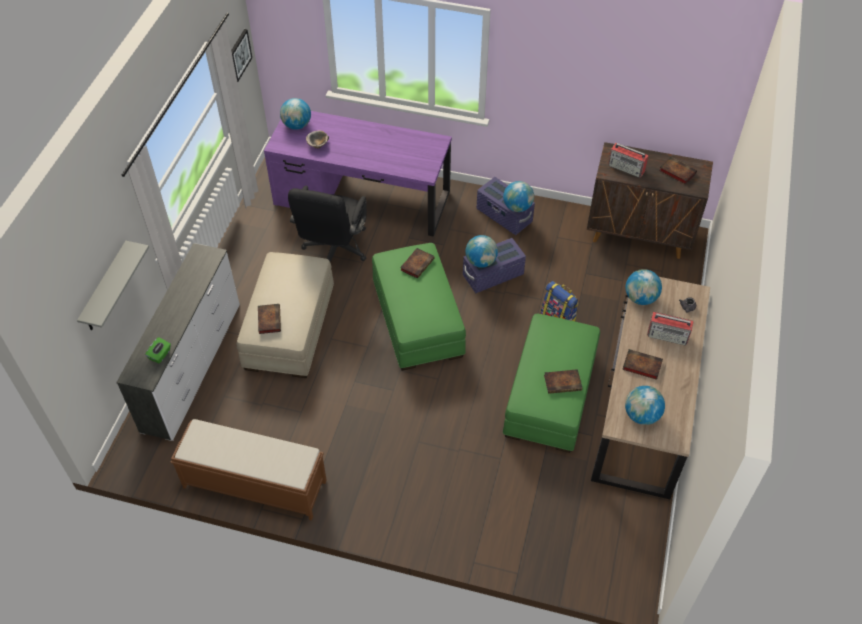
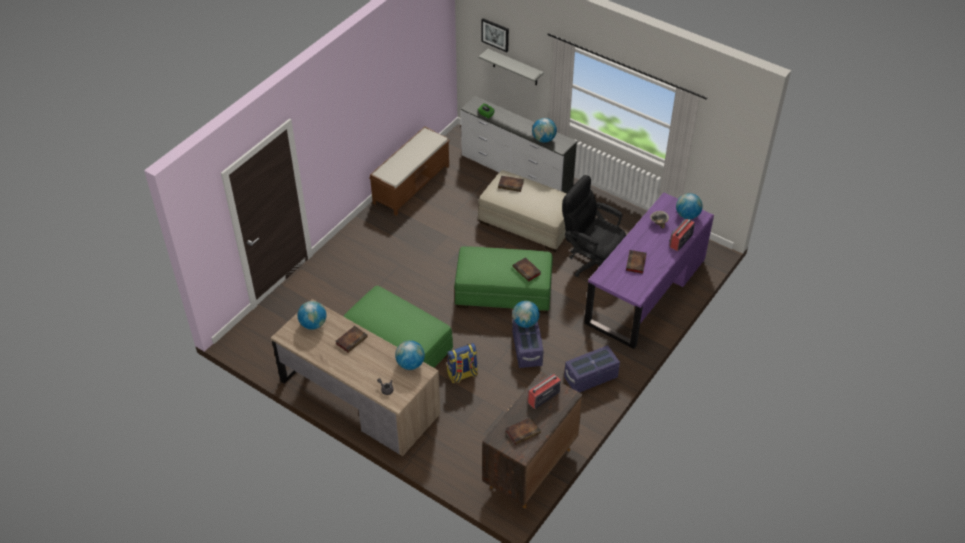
camera: 110 degrees right, 5 degrees down
picture [231,29,252,82] -> picture moved to [481,18,509,52]
globe [503,181,534,212] -> globe moved to [532,118,557,143]
book [544,369,582,394] -> book moved to [626,250,647,274]
radio [647,312,694,346] -> radio moved to [669,219,695,251]

